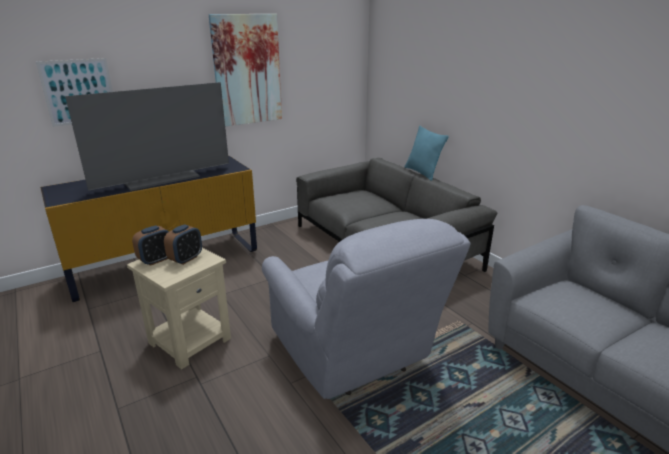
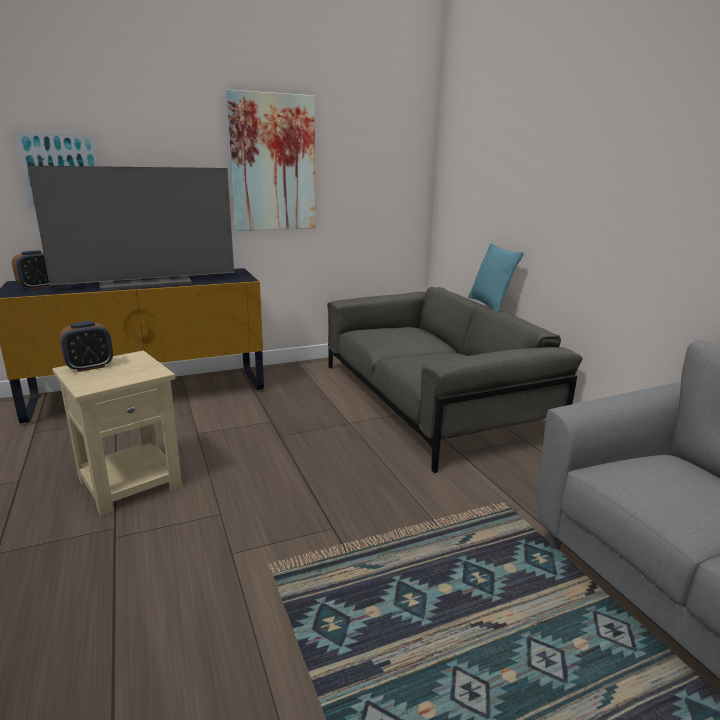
camera: 10 degrees right, 5 degrees down
alarm clock [164,224,202,265] -> alarm clock moved to [12,250,51,290]
grey armchair [262,219,470,399] -> none

